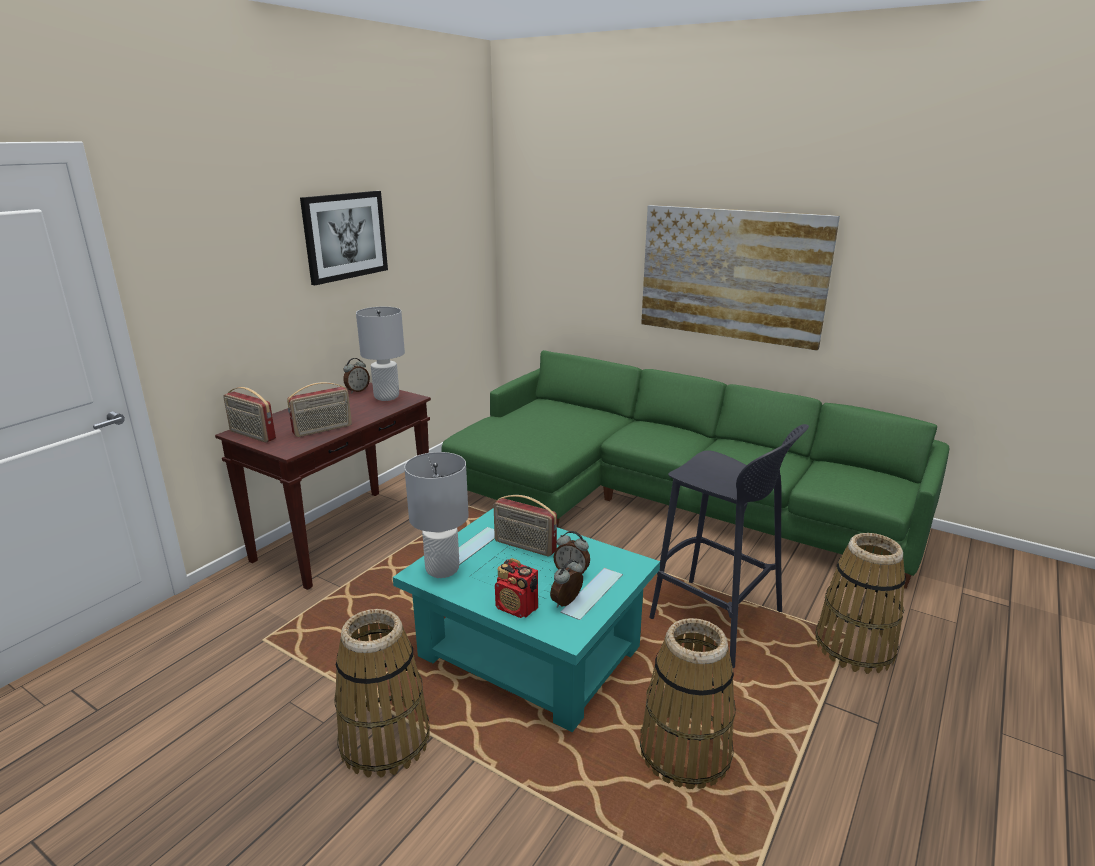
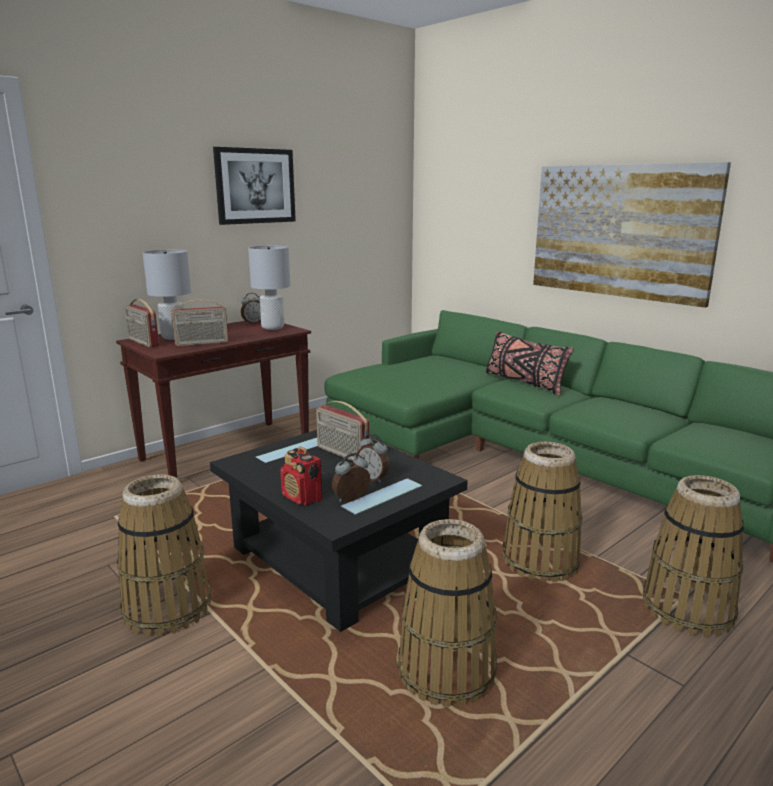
camera: 15 degrees right, 5 degrees down
turquoise coffee table [393,508,660,732] -> black coffee table [210,430,468,632]
grey table lamp [404,452,469,578] -> grey table lamp moved to [142,250,191,340]
grey stool [649,424,809,668] -> basket [503,442,583,582]
none -> black pillow [485,331,574,396]

